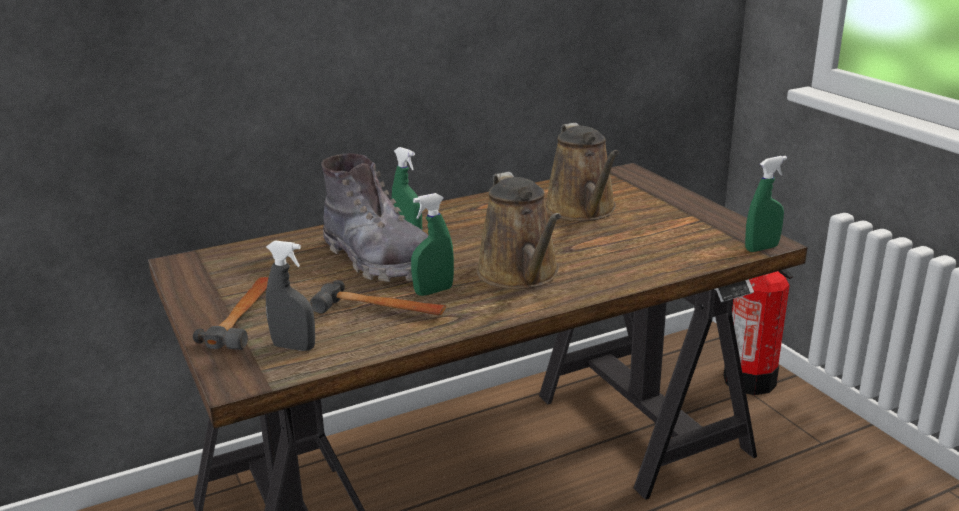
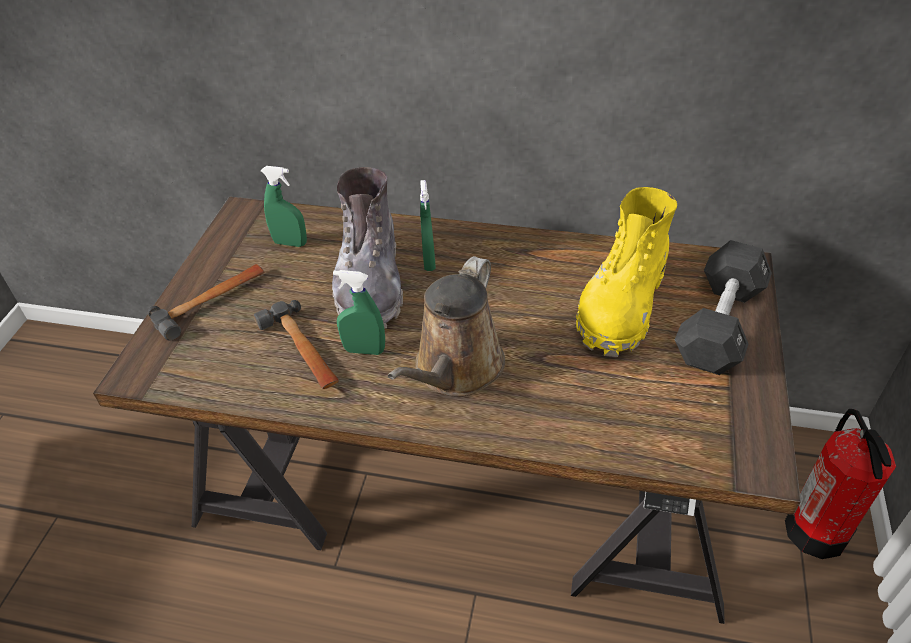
camera: 40 degrees right, 20 degrees up
grey spray bottle [266,240,315,351] -> none
brown watering can [545,123,619,221] -> yellow boot [576,187,677,357]
green spray bottle [745,156,787,252] -> green spray bottle moved to [261,166,307,247]
none -> black dumbbell [675,240,772,375]

